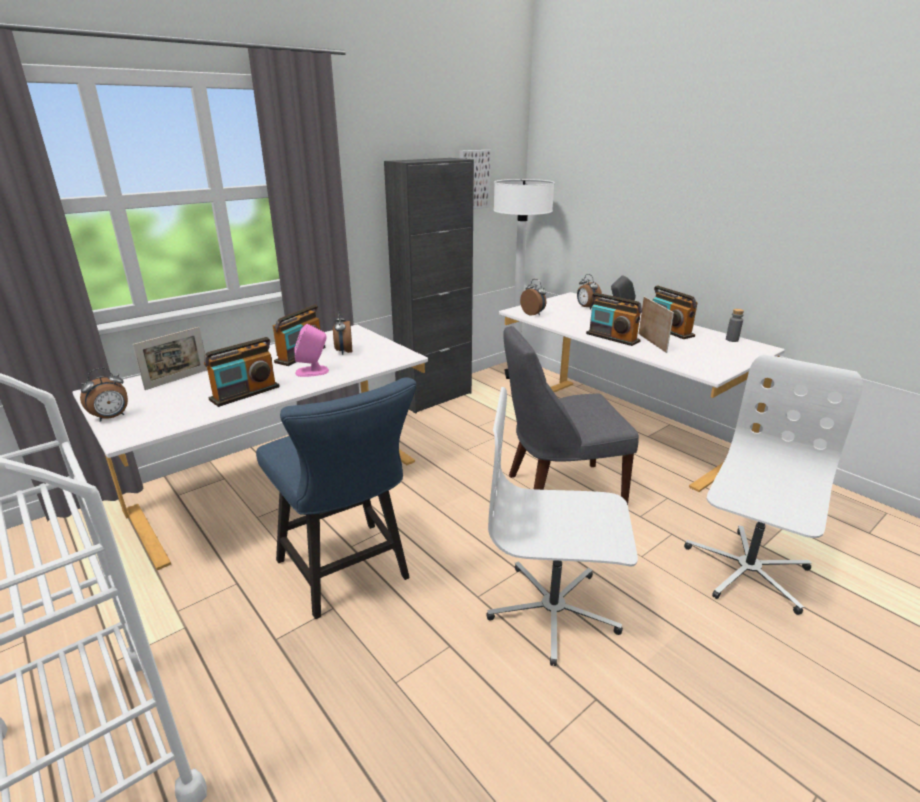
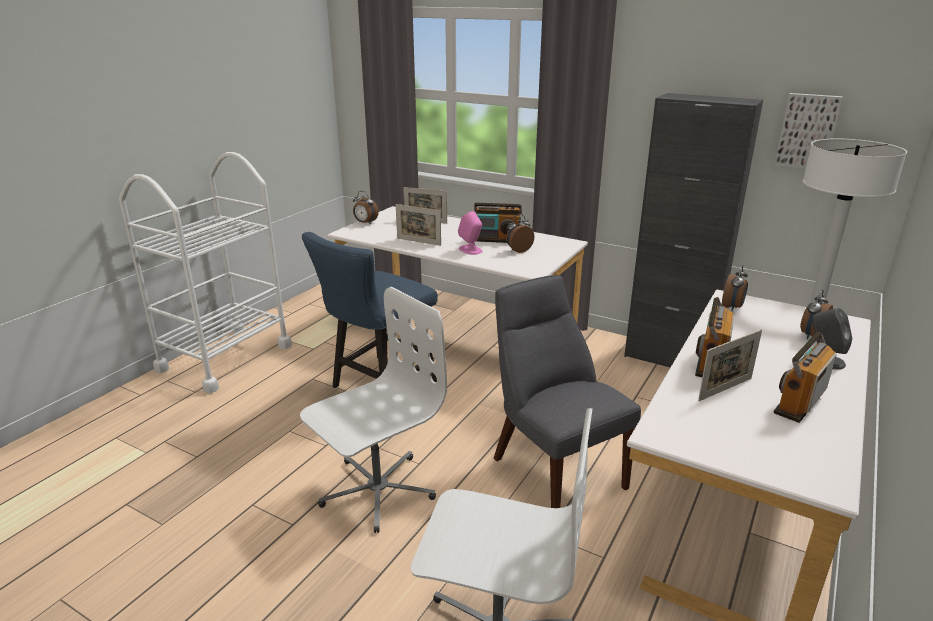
camera: 70 degrees right, 0 degrees up
radio [204,337,280,407] -> picture frame [396,204,441,246]
white office chair [486,387,638,666] -> white office chair turned 60 degrees clockwise [300,287,447,533]
grey bottle [726,309,744,342] -> none

